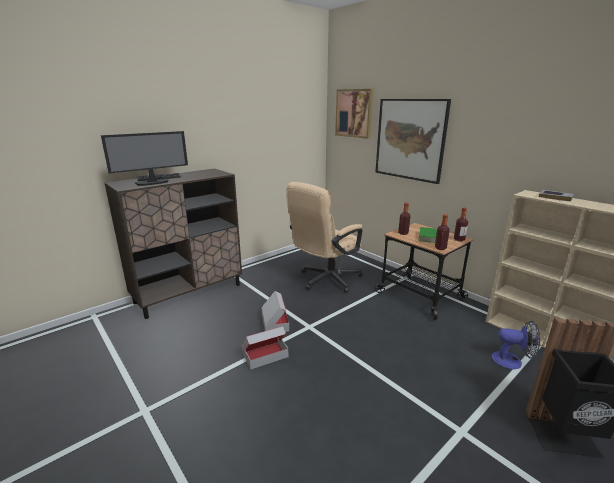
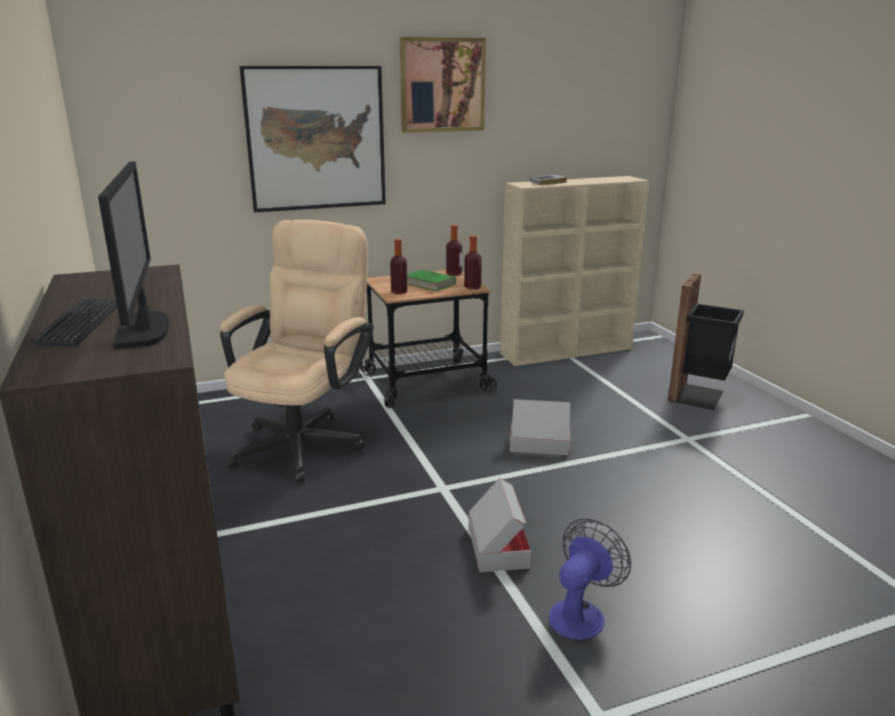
camera: 70 degrees left, 0 degrees up
cardboard box [262,291,289,332] -> cardboard box moved to [510,399,570,455]
beige office chair [286,182,363,293] -> beige office chair turned 135 degrees counterclockwise [220,220,374,483]
picture [335,89,373,139] -> picture moved to [400,37,486,133]
fan [492,321,540,369] -> fan moved to [549,519,631,640]

